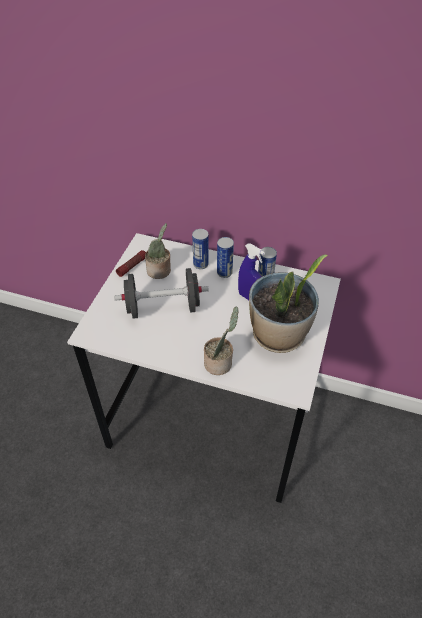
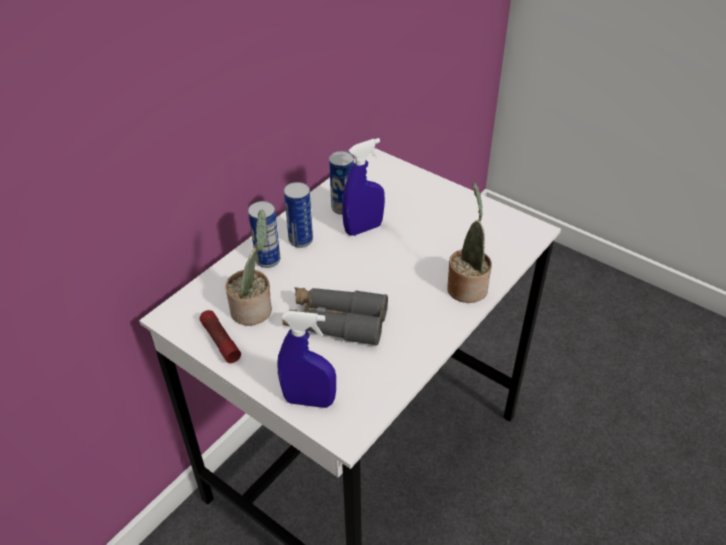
camera: 70 degrees left, 5 degrees down
black dumbbell [114,268,209,319] -> grey binoculars [282,287,388,346]
potted plant [249,255,327,353] -> none
none -> blue spray bottle [277,311,336,408]

